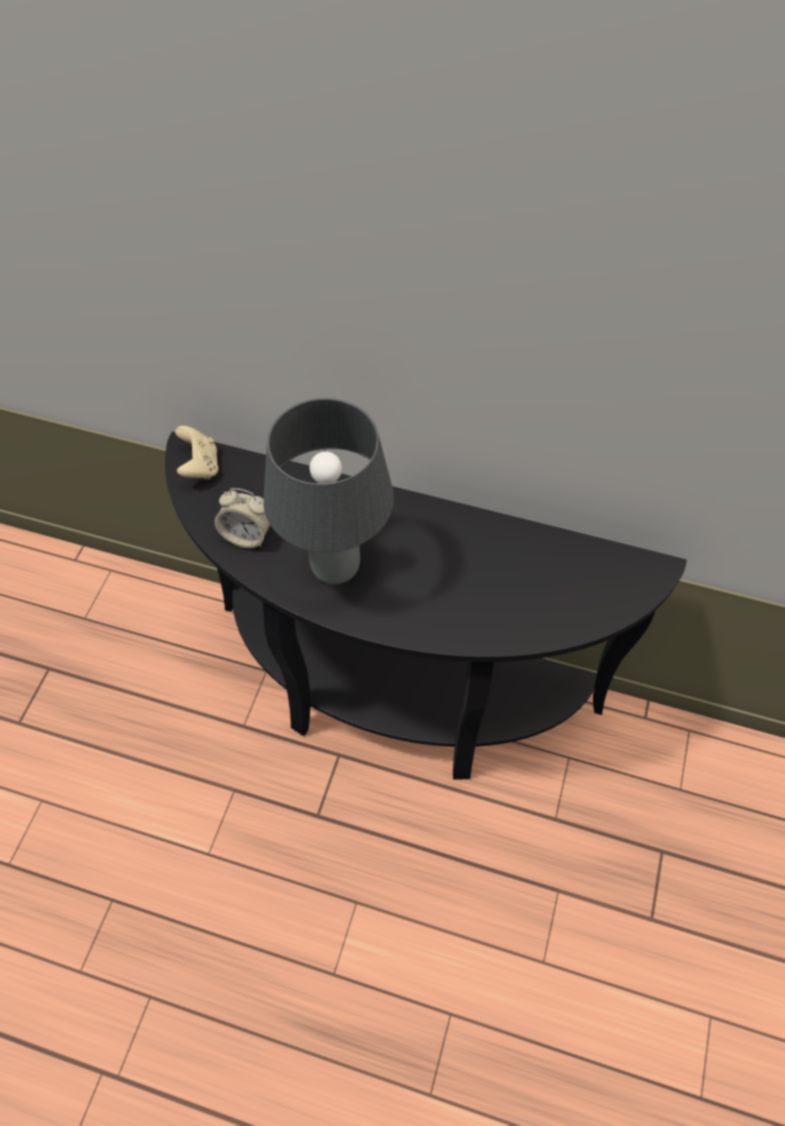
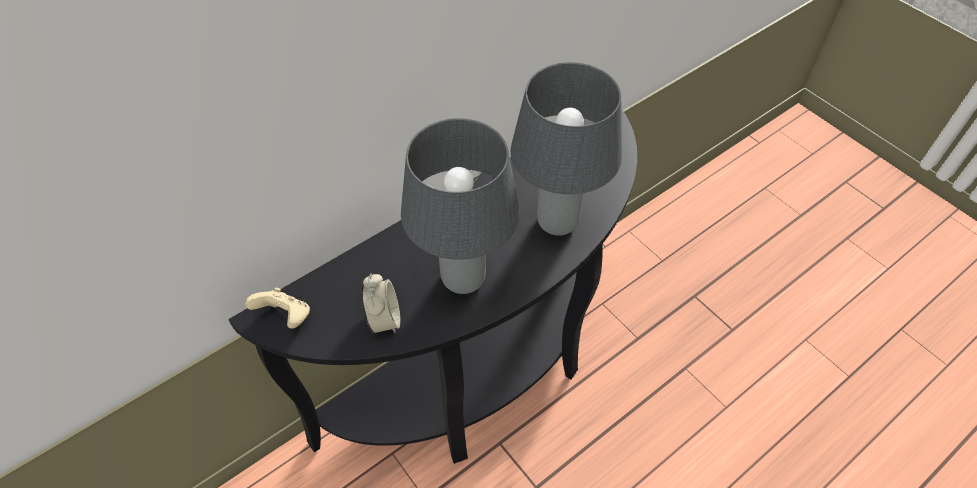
camera: 55 degrees left, 5 degrees down
alarm clock [214,488,270,548] -> alarm clock turned 60 degrees counterclockwise [362,274,401,333]
none -> grey table lamp [511,62,622,236]

